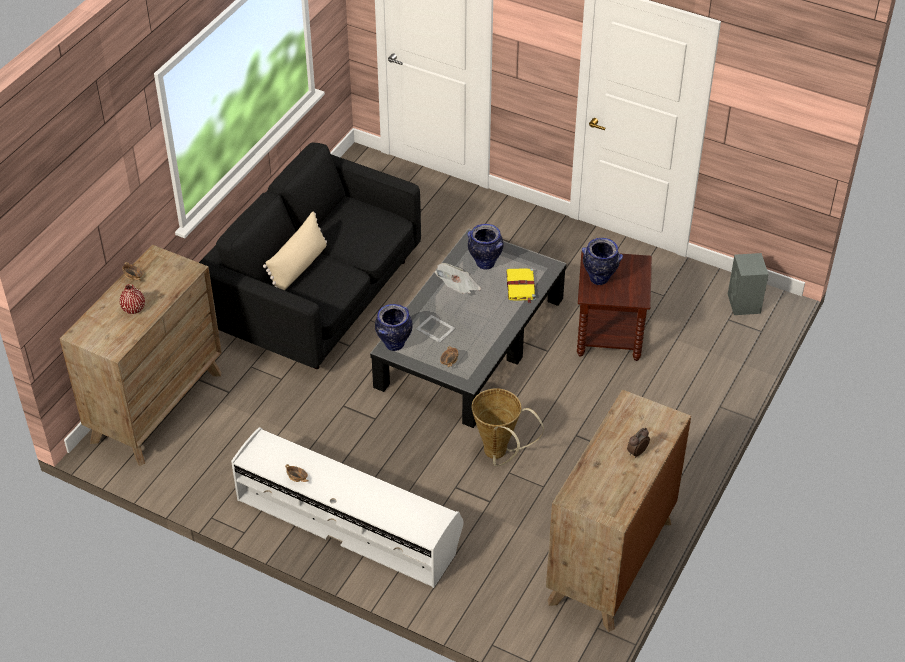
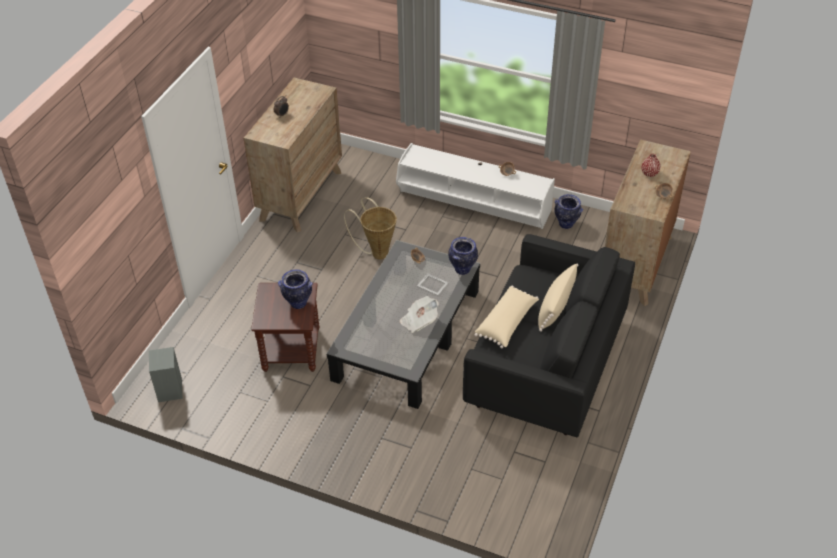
camera: 175 degrees right, 0 degrees up
vase [467,224,503,270] -> vase moved to [554,194,583,229]
yellow book [507,268,536,303] -> none
none -> beige pillow [474,286,539,349]

